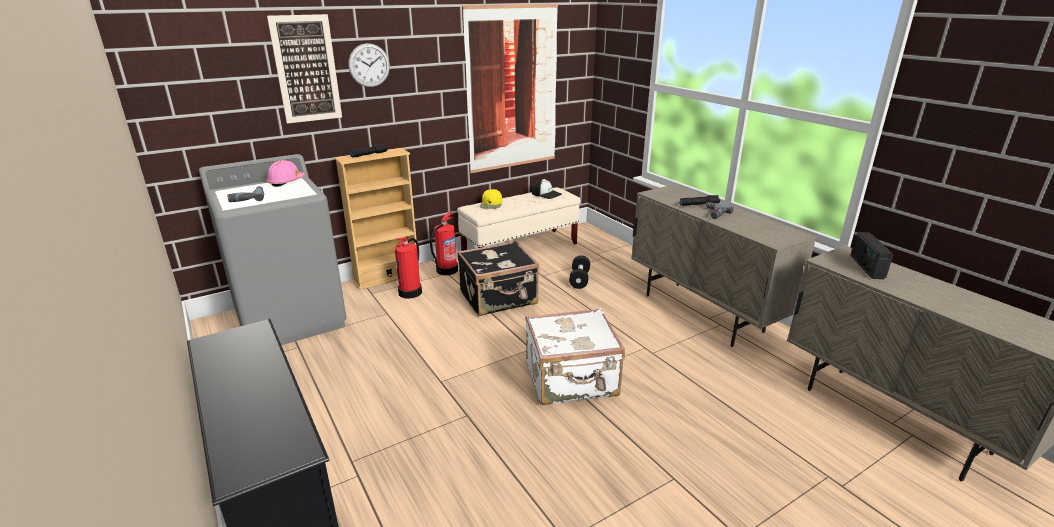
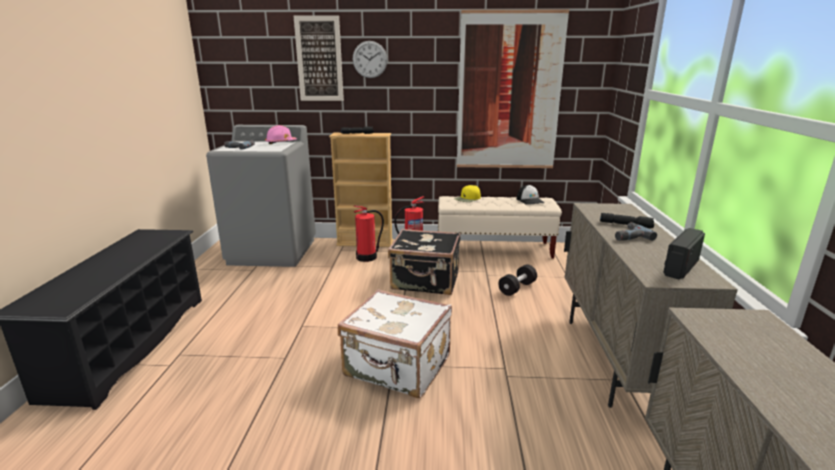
camera: 35 degrees right, 5 degrees down
radio [851,232,894,279] -> radio moved to [663,228,705,280]

